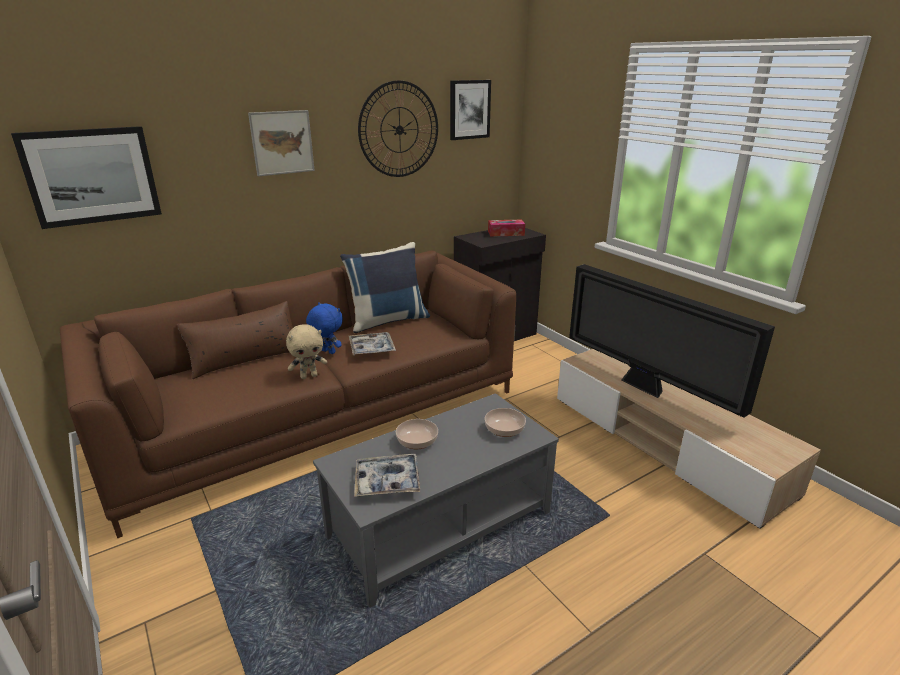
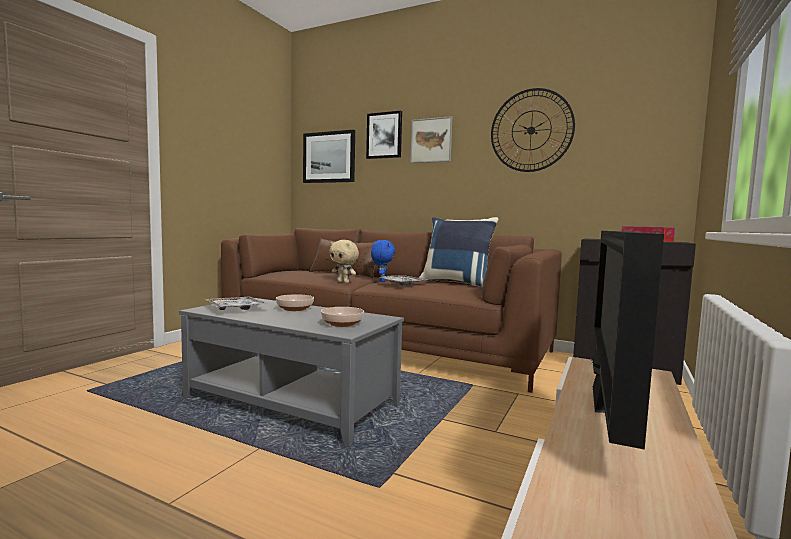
camera: 60 degrees right, 20 degrees down
picture [450,80,491,140] -> picture moved to [366,111,402,159]

